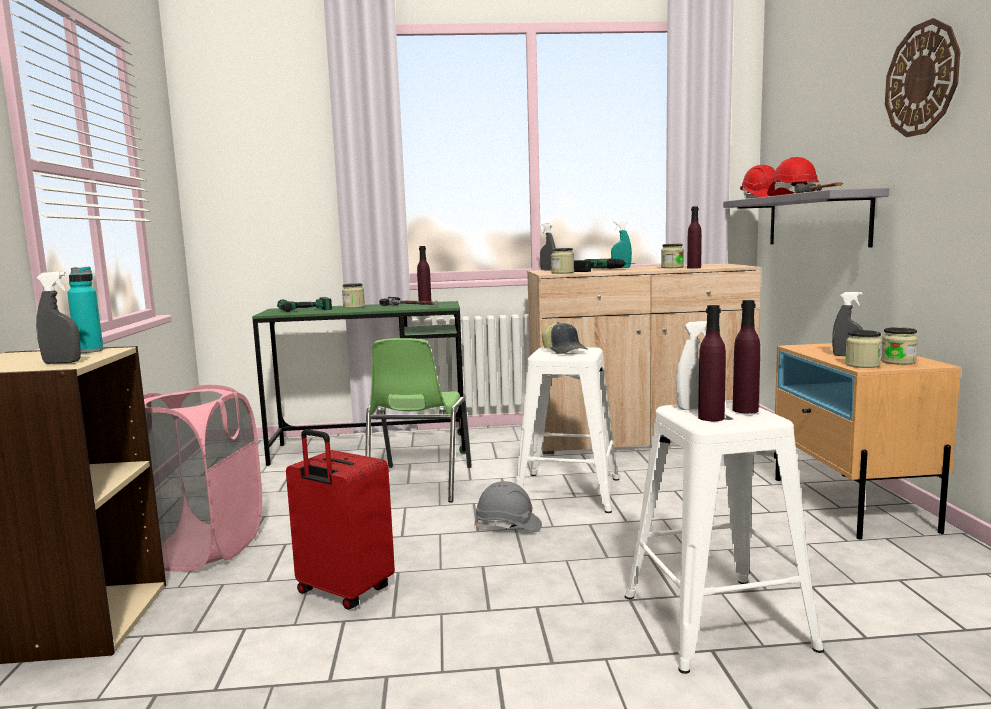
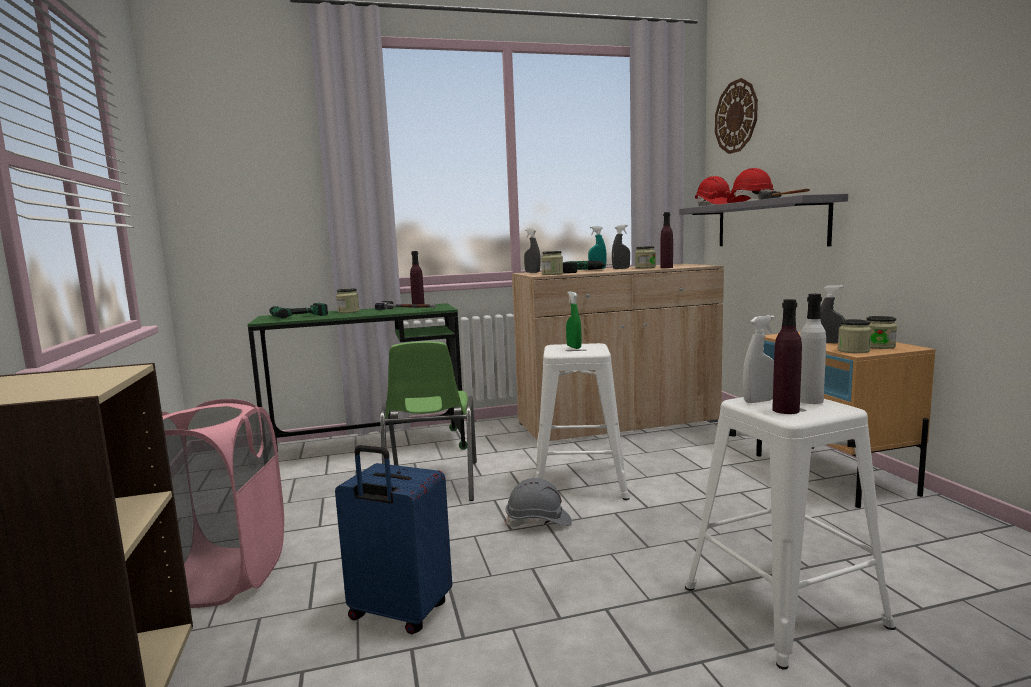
camera: 10 degrees left, 0 degrees up
grey spray bottle [36,272,81,364] -> grey spray bottle moved to [612,225,630,269]
turquoise bottle [67,267,104,353] -> none
red suitcase [286,429,395,610] -> blue suitcase [335,445,452,635]
cap [542,322,587,354] -> green spray bottle [566,292,582,349]
purple bottle [733,300,760,414] -> white bottle [800,294,826,404]
wall clock [885,18,961,137] -> wall clock moved to [715,78,758,154]

